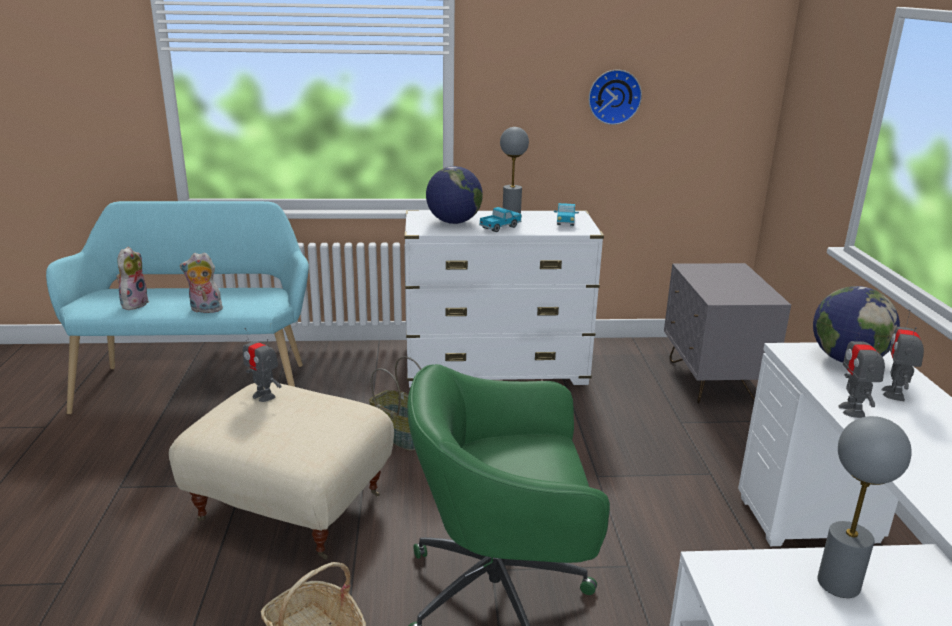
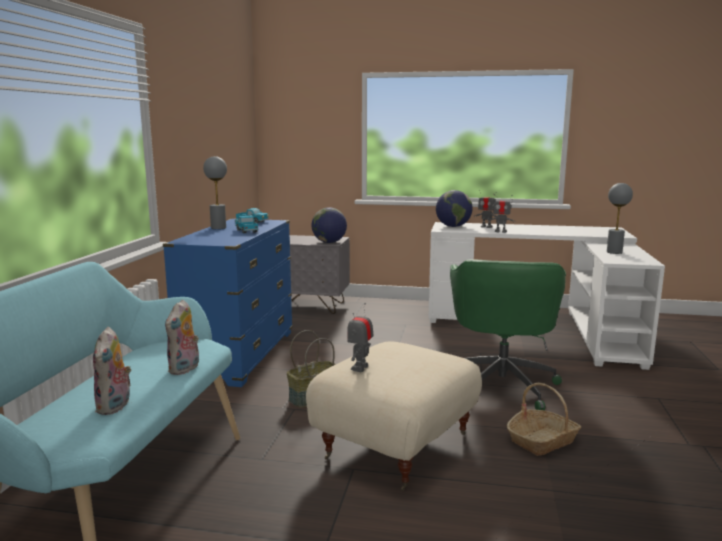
camera: 75 degrees left, 10 degrees down
plush toy [116,247,149,310] -> plush toy turned 120 degrees counterclockwise [93,327,132,415]
toy robot [243,328,281,402] -> toy robot turned 150 degrees clockwise [347,303,373,372]
white dresser [404,210,604,387] -> blue dresser [163,218,293,387]
globe [426,166,483,224] -> globe moved to [312,207,347,243]
wall clock [589,69,642,125] -> none

